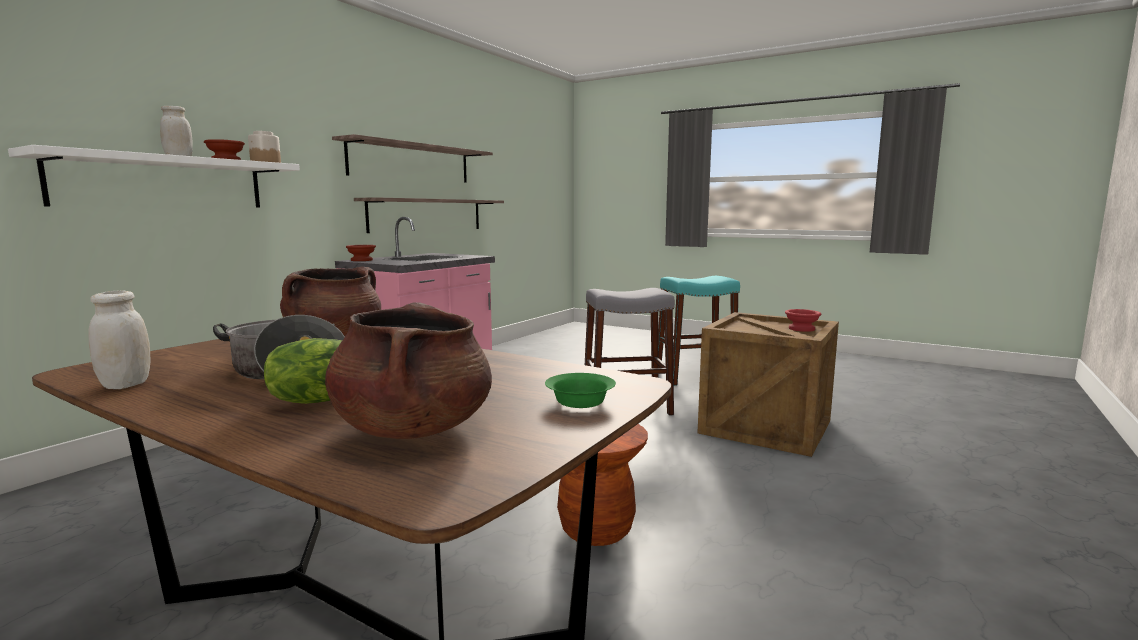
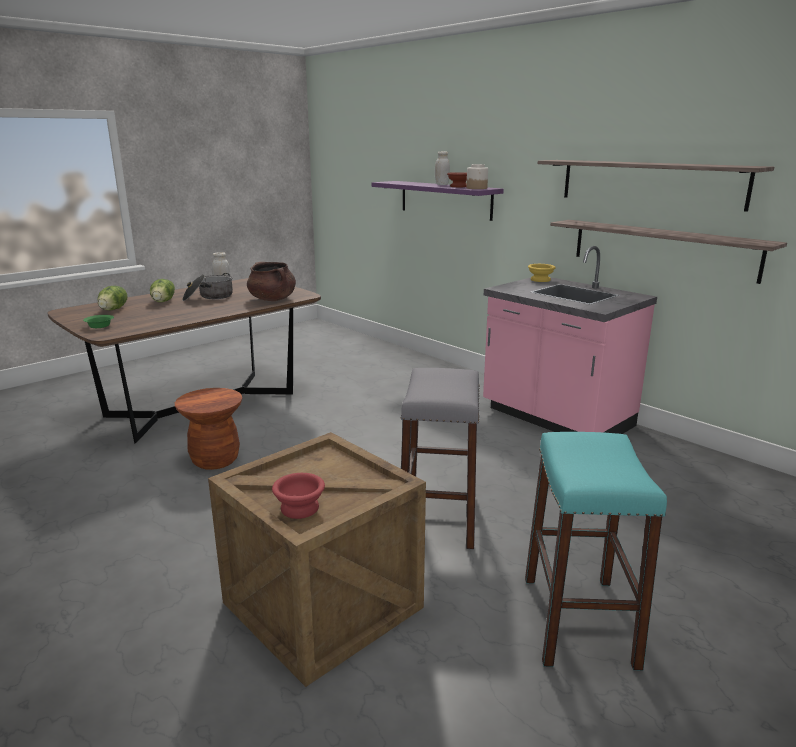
camera: 105 degrees right, 10 degrees up
white shelf [8,145,300,208] -> purple shelf [372,181,504,221]
brown cooking pot [325,302,492,439] -> lettuce [98,286,128,310]
brown bowl [346,245,376,261] -> yellow bowl [528,264,556,282]

